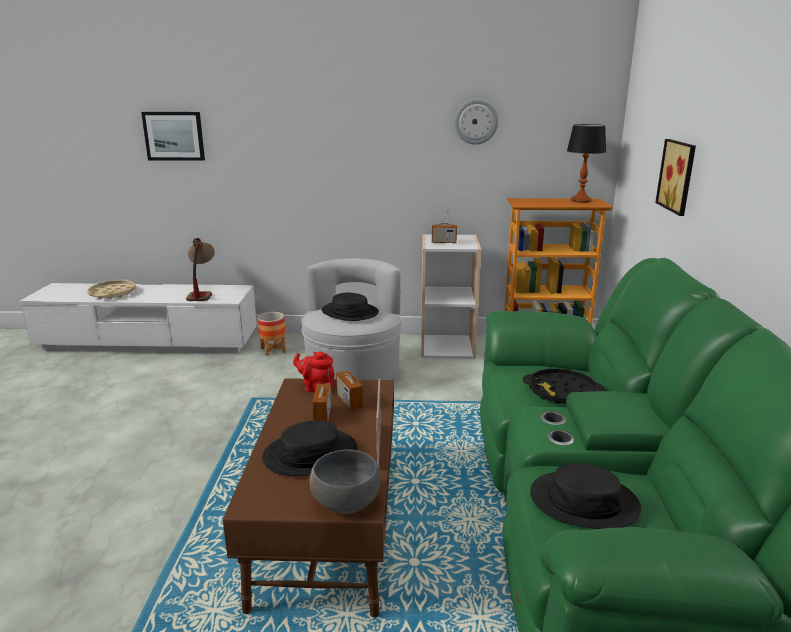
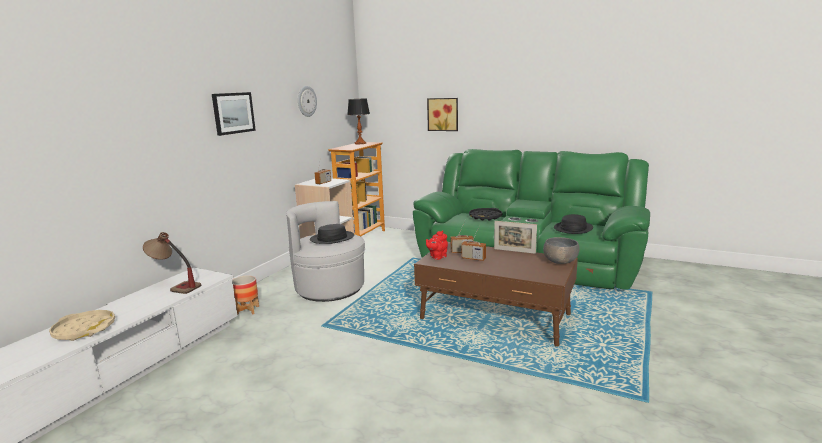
camera: 65 degrees left, 5 degrees down
picture [141,112,205,161] -> picture moved to [212,92,256,136]
black hat [262,420,357,476] -> none

